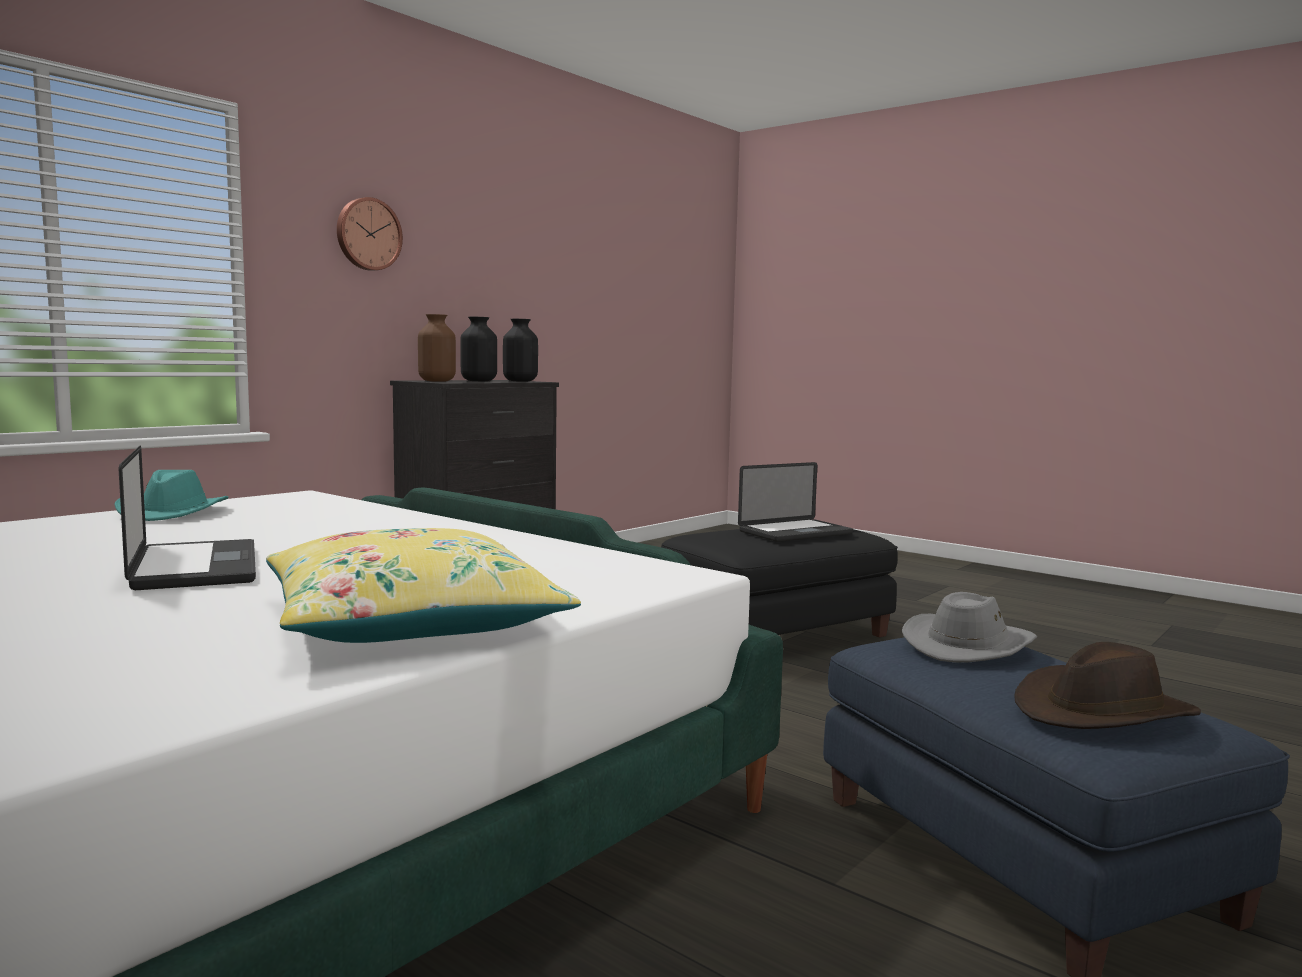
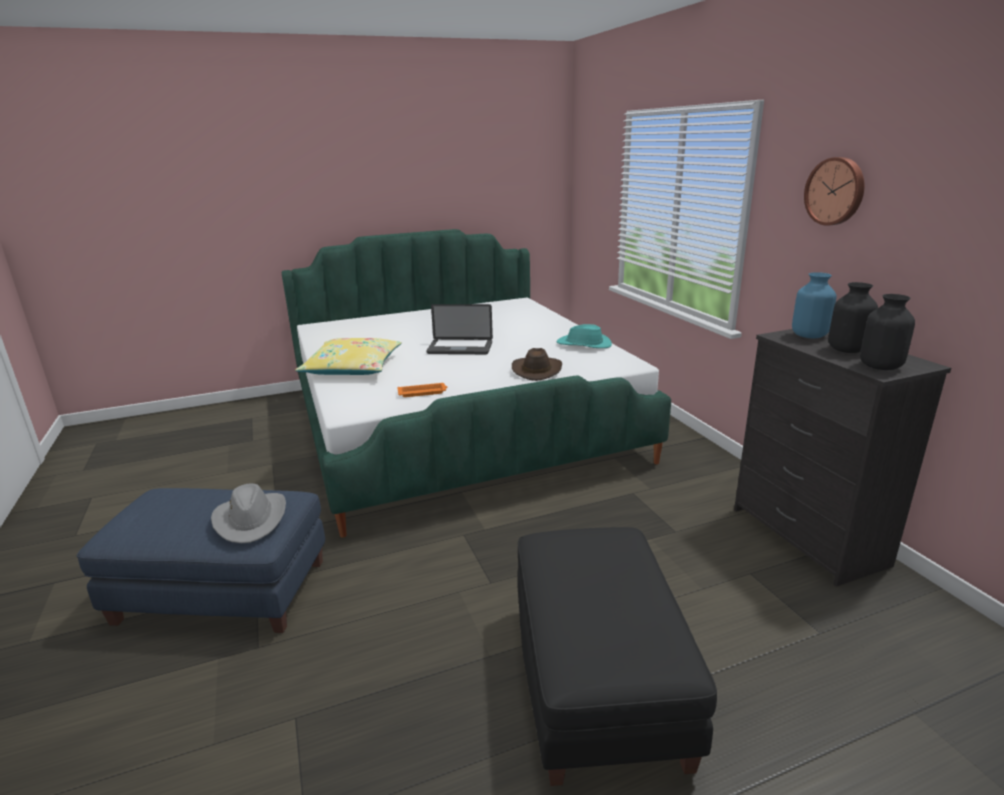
camera: 120 degrees right, 15 degrees up
brown vase [418,314,456,382] -> blue vase [792,272,837,338]
laptop [738,462,853,542] -> none
brown hat [1014,642,1201,729] -> brown hat moved to [512,348,562,381]
none -> orange tray [397,383,448,397]

